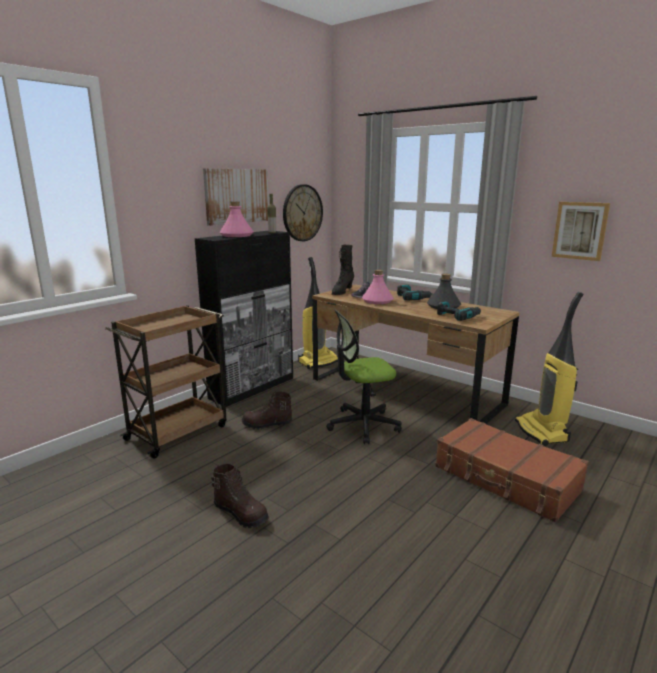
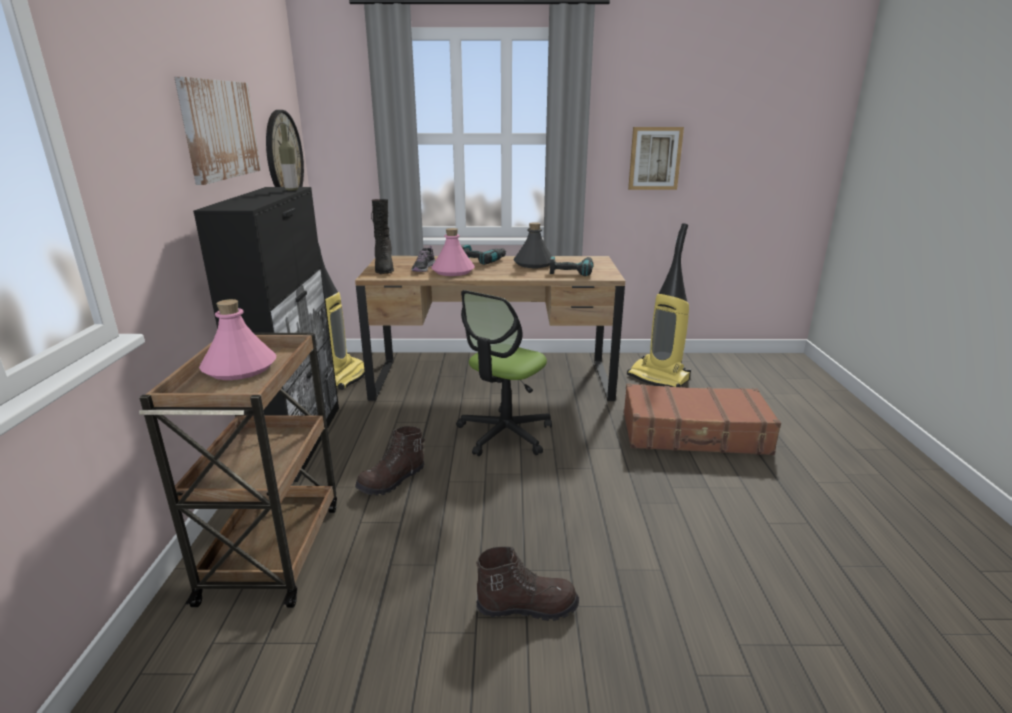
camera: 40 degrees left, 5 degrees up
pink bottle [220,201,254,237] -> pink bottle moved to [199,299,276,380]

